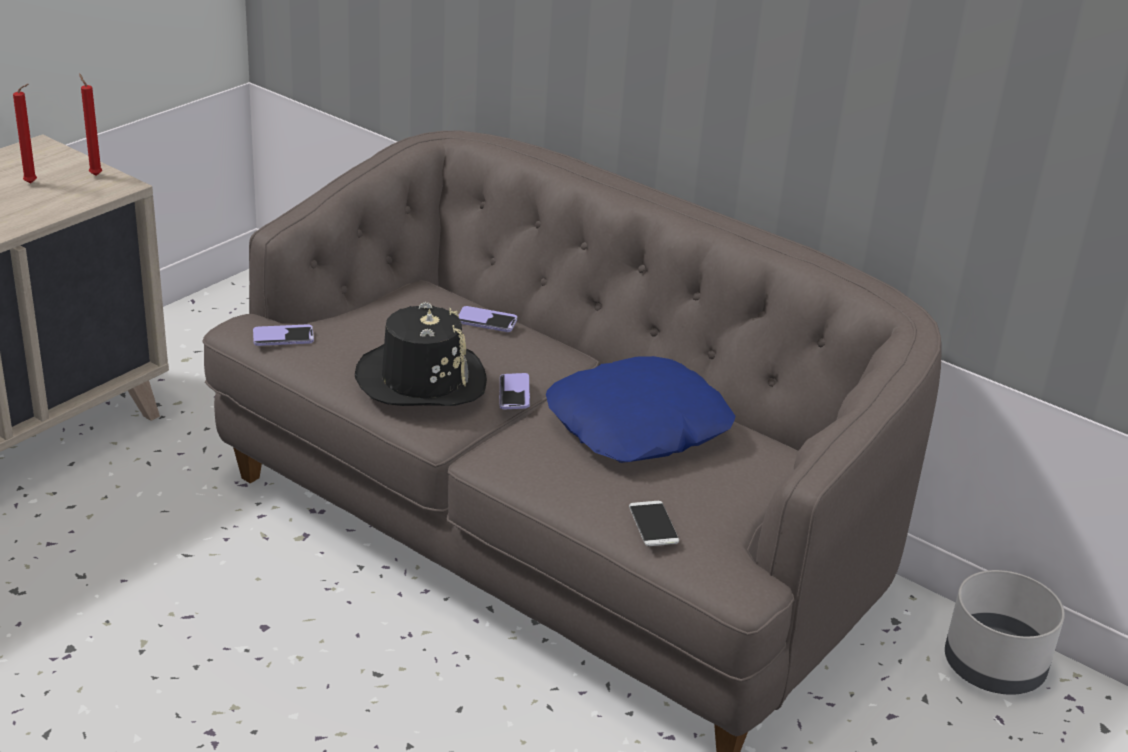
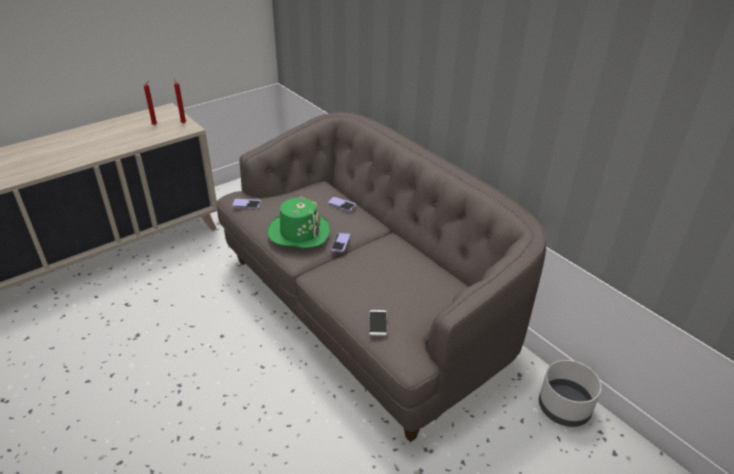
camera: 15 degrees right, 5 degrees up
black hat [355,302,487,406] -> green hat [267,197,330,248]
blue pillow [546,356,735,463] -> none

